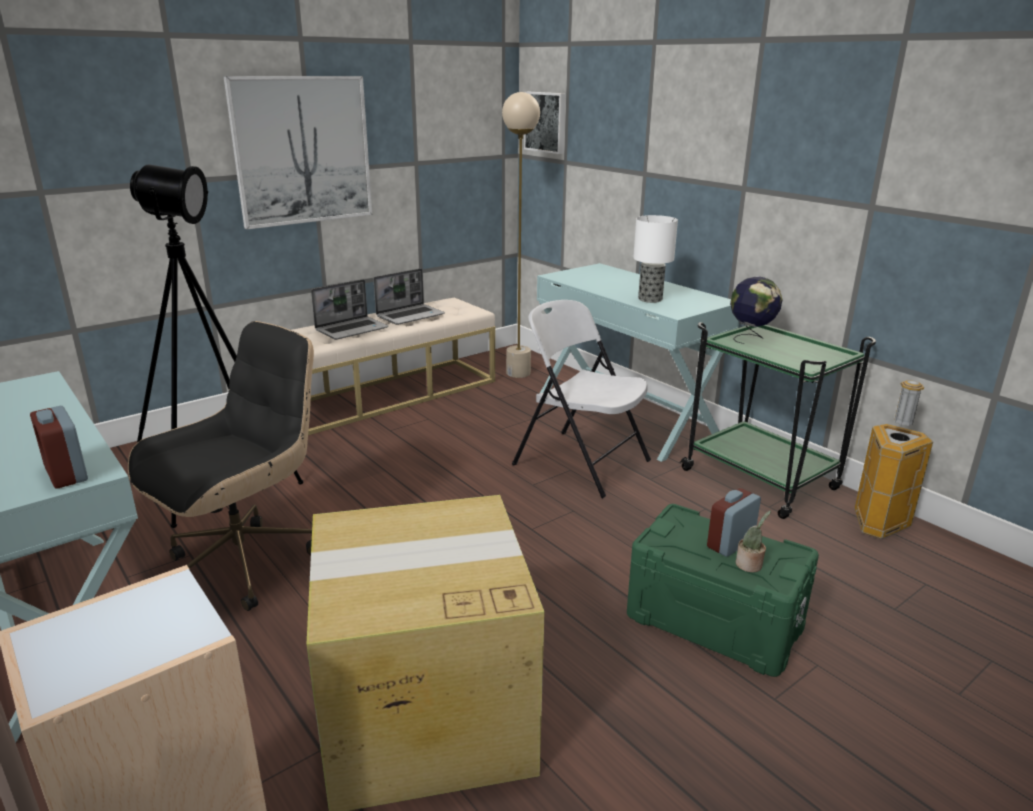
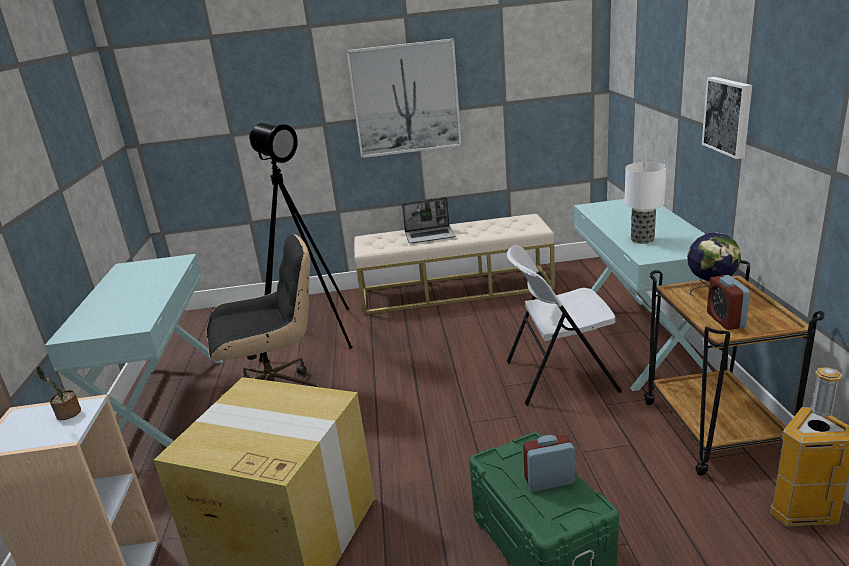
camera: 35 degrees right, 0 degrees up
alarm clock [30,406,88,489] -> alarm clock moved to [707,275,750,330]
laptop [373,268,445,325] -> none
beige floor lamp [502,92,540,378] -> none
white chair [512,300,651,499] -> white chair turned 75 degrees counterclockwise [507,245,622,406]
picture [524,92,566,154] -> picture moved to [702,77,752,159]
green cart [679,322,876,519] -> brown cart [644,260,825,476]
potted plant [736,510,771,572] -> potted plant moved to [36,366,81,420]

